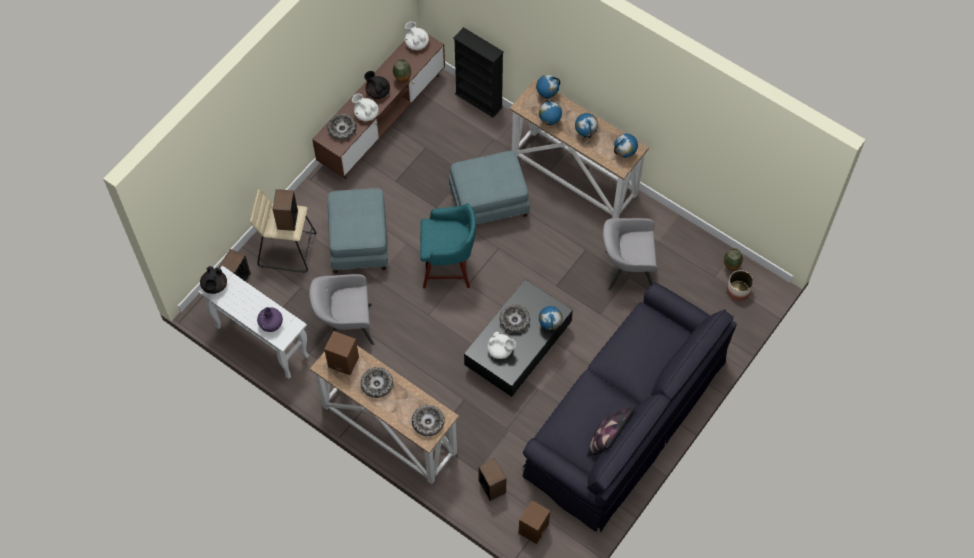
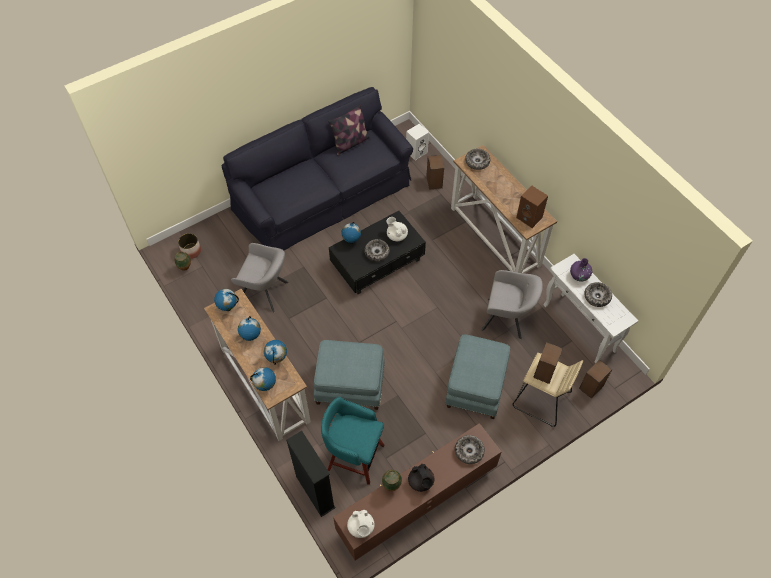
camera: 160 degrees left, 5 degrees down
black teapot [200,266,227,294] -> none
white teapot [352,94,379,121] -> none
bowl [361,367,393,398] -> bowl moved to [584,282,612,307]
turquoise stool [420,203,476,288] -> turquoise stool moved to [321,397,384,485]
brown speaker [518,500,550,544] -> white speaker [406,124,429,160]

